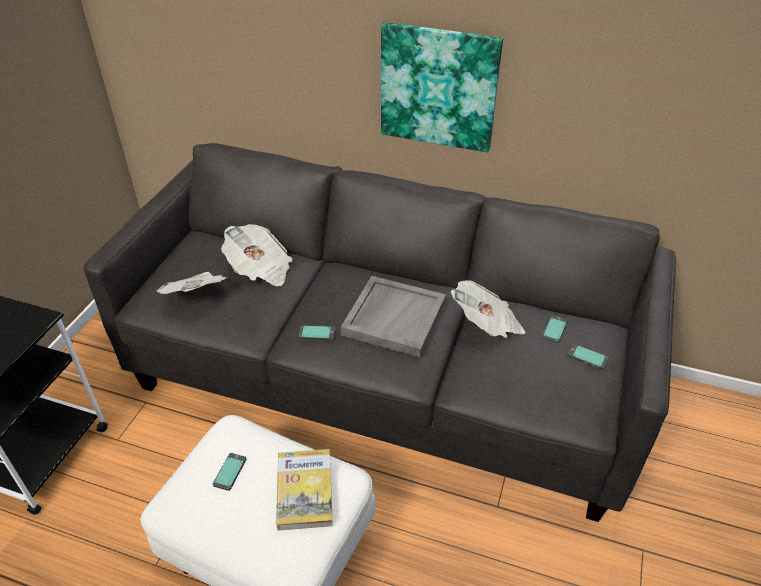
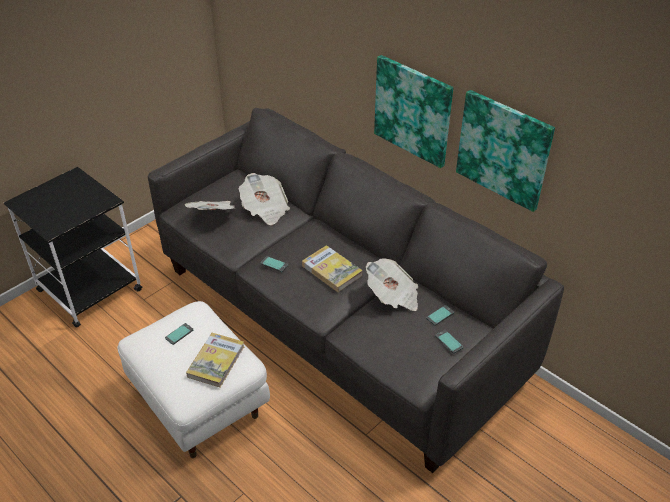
camera: 25 degrees right, 0 degrees up
grey tray [341,276,446,357] -> book [302,245,363,292]
none -> picture [456,90,555,212]

